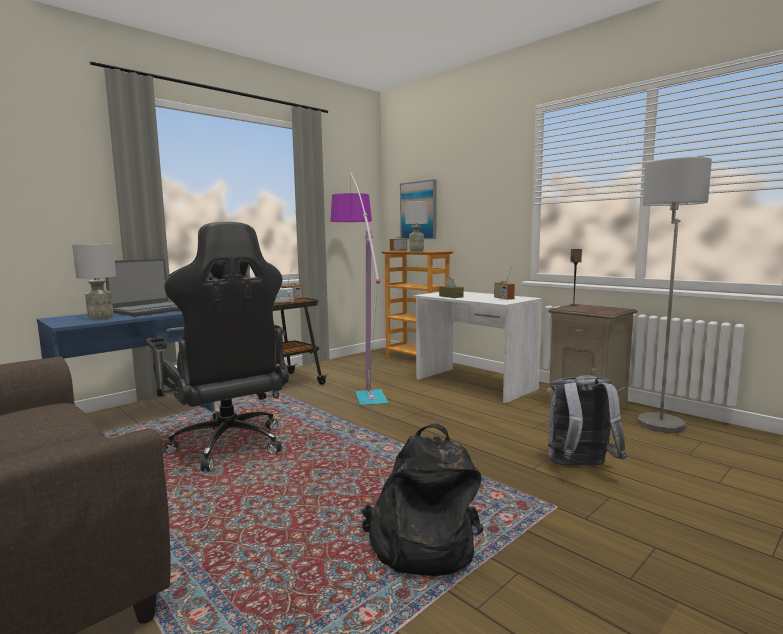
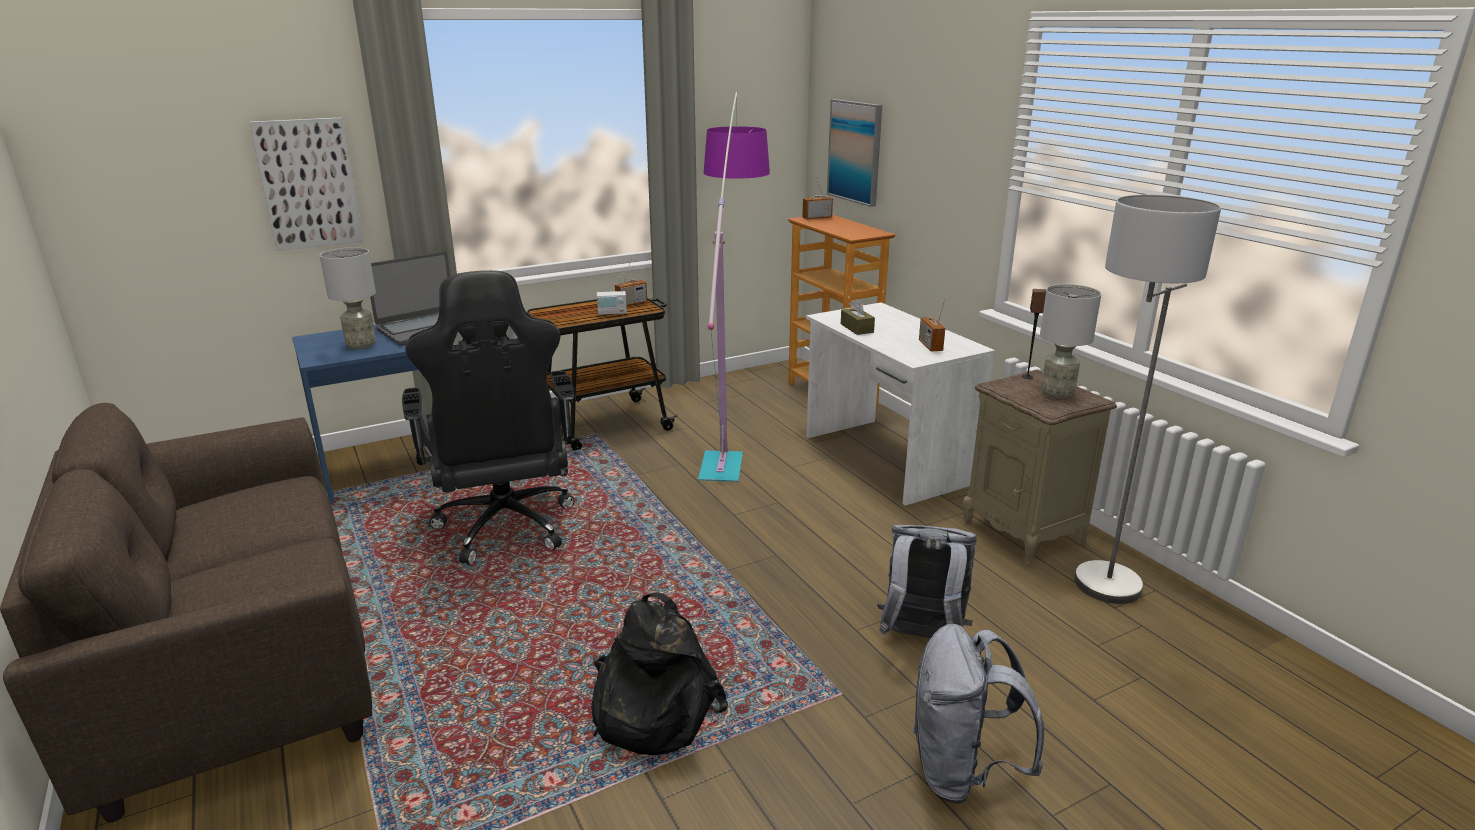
camera: 15 degrees right, 15 degrees up
grey table lamp [405,201,428,252] -> grey table lamp moved to [1040,284,1101,399]
none -> picture [249,118,364,251]
none -> grey backpack [912,624,1044,804]

